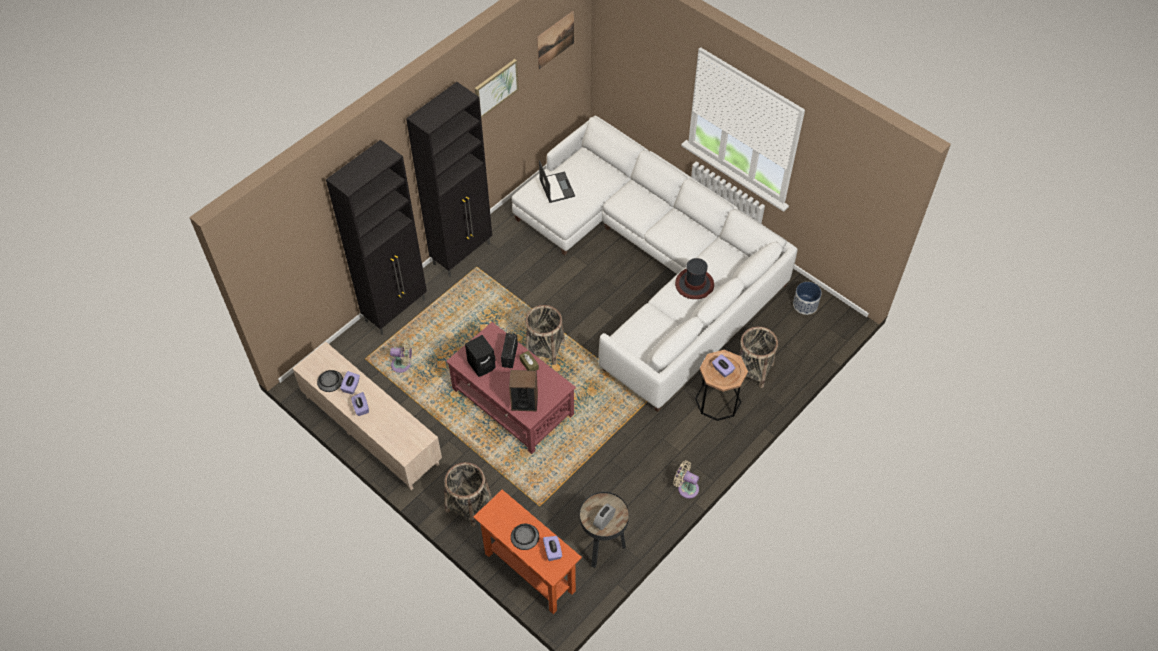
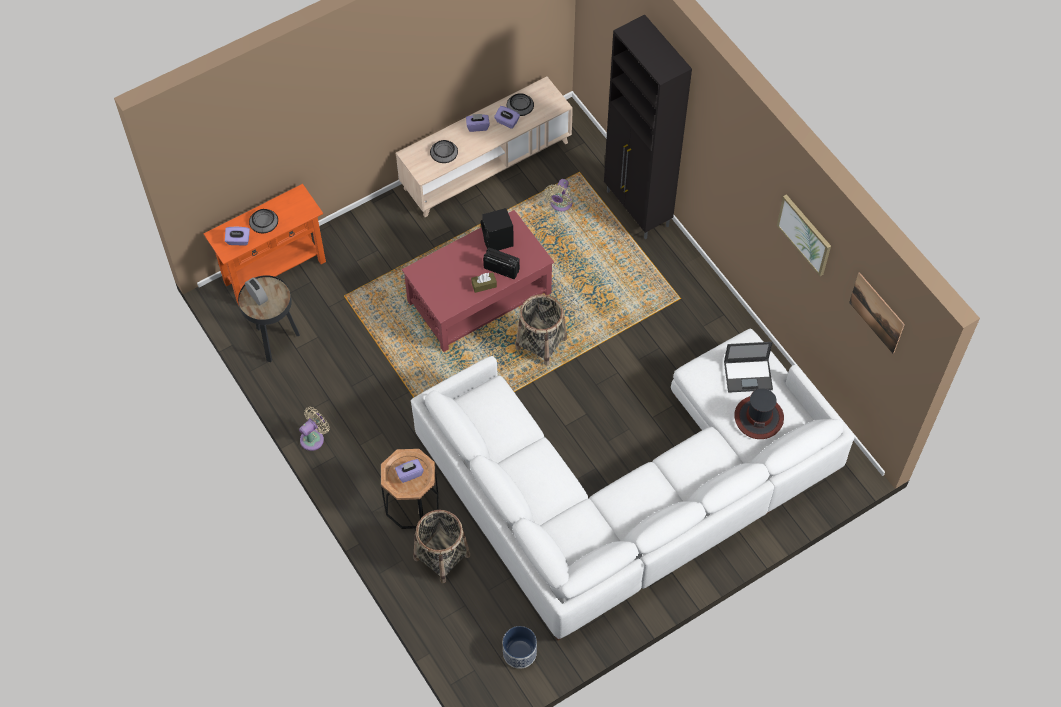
camera: 105 degrees right, 5 degrees up
black cabinet [406,82,492,277] -> none
basket [444,462,492,527] -> none
speaker [509,370,538,411] -> none
hat [675,258,714,299] -> hat moved to [734,388,784,439]
none -> bowl [430,140,458,163]

